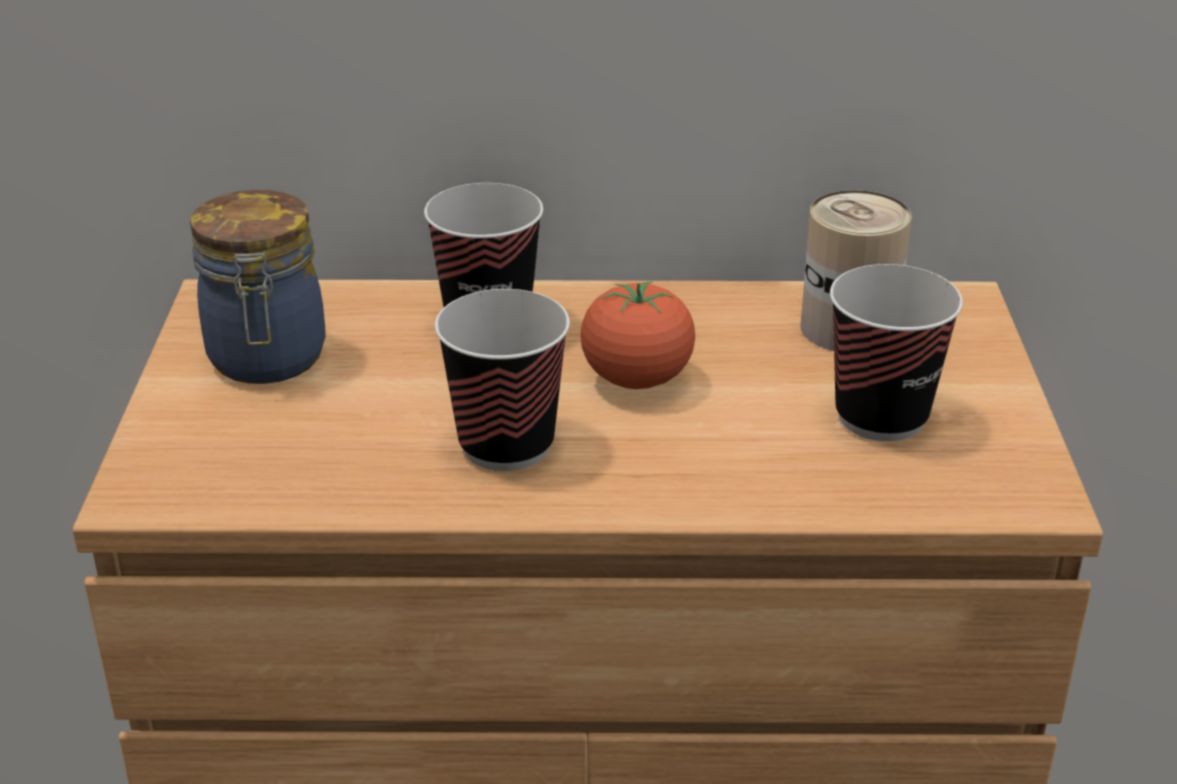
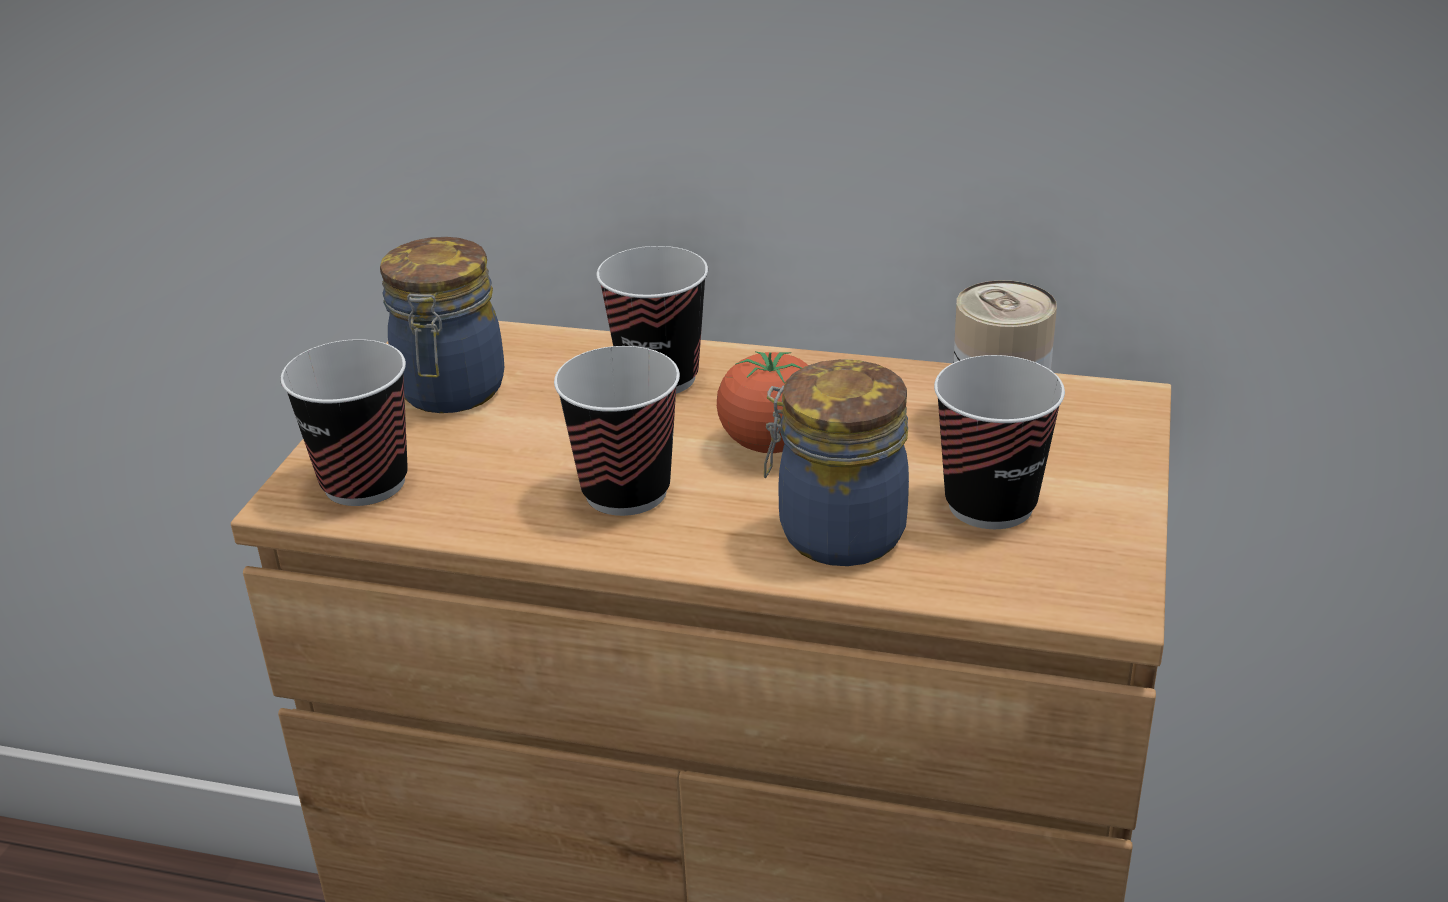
camera: 15 degrees right, 0 degrees up
none -> cup [281,339,408,506]
none -> jar [764,359,909,566]

